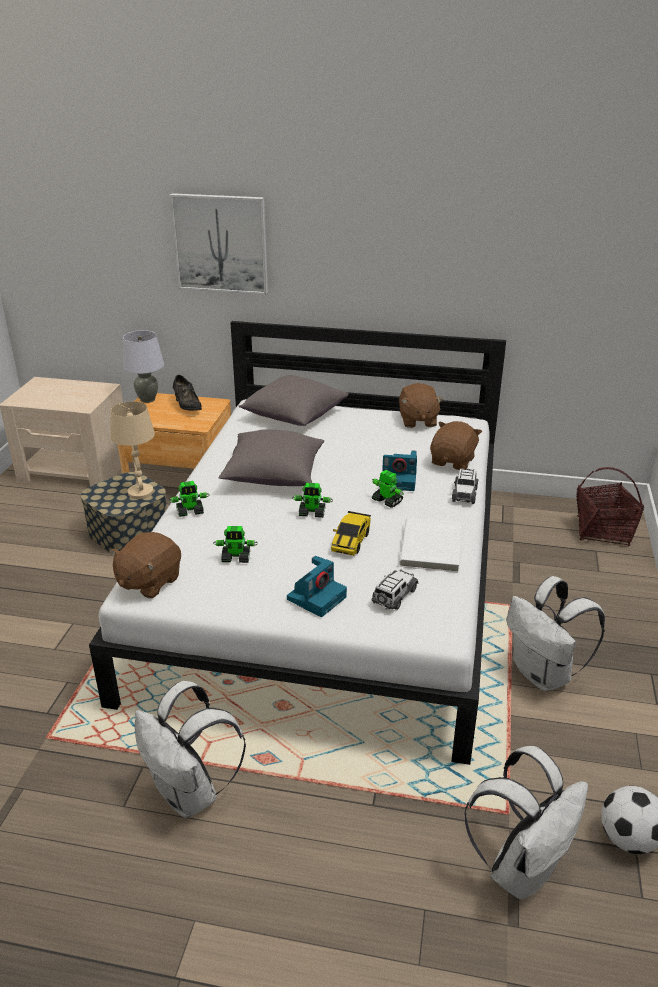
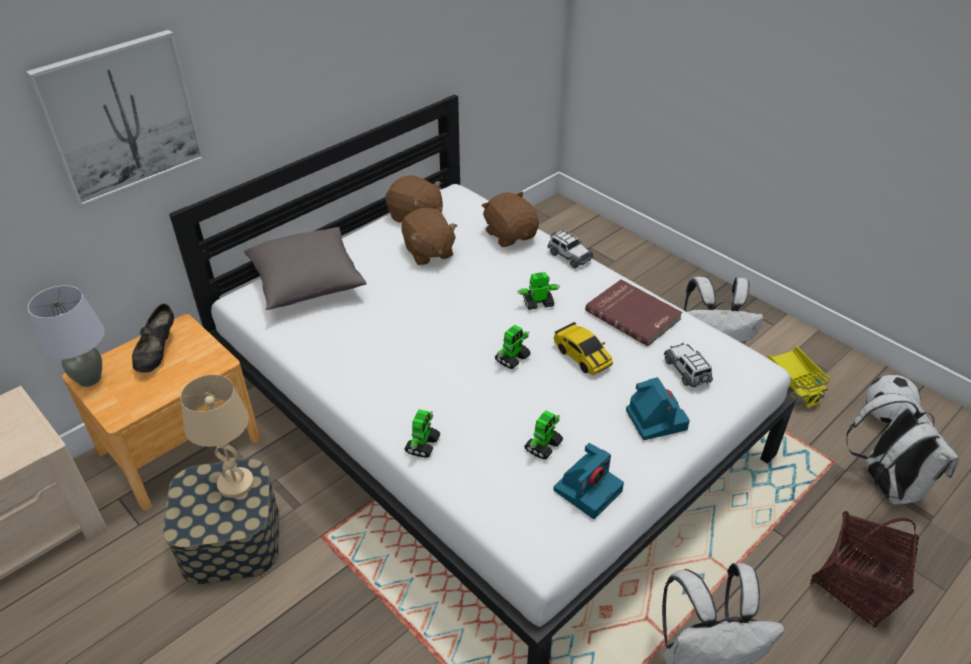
camera: 55 degrees left, 10 degrees up
brown plush toy [110,532,181,598] -> brown plush toy moved to [401,208,457,265]
black shoe [173,375,202,411] -> black shoe turned 90 degrees clockwise [132,304,174,373]
grey pillow [218,429,324,486] -> none
camera [382,450,417,491] -> camera moved to [553,443,624,519]
white book [399,517,461,573] -> red book [585,279,682,346]
basket [577,467,644,547] -> basket moved to [810,511,919,628]
none -> toy truck [767,346,829,409]

